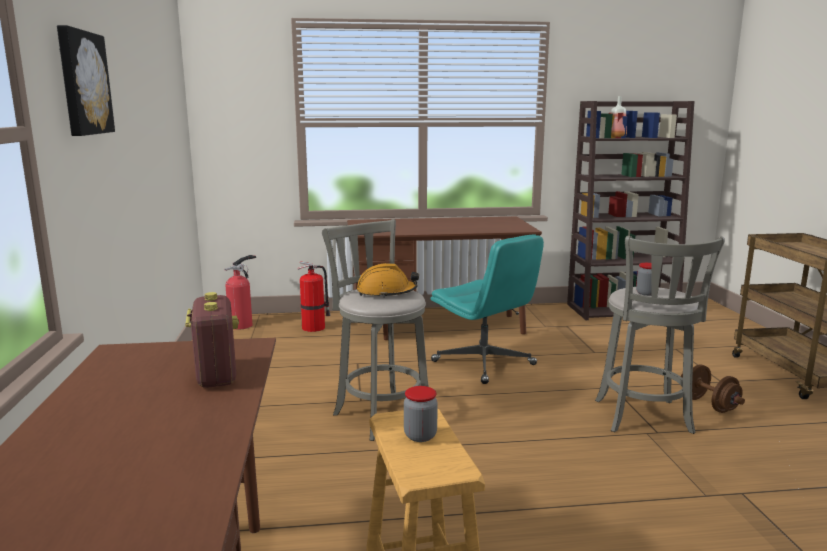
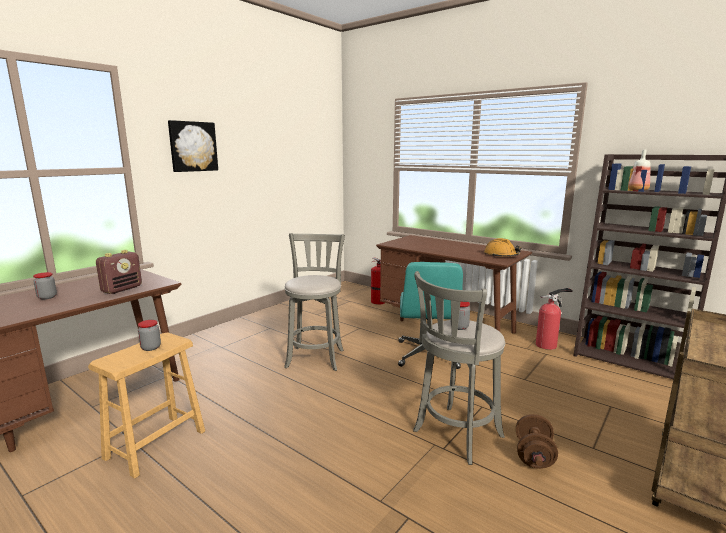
camera: 45 degrees right, 0 degrees up
fire extinguisher [224,255,256,330] -> fire extinguisher moved to [536,288,573,350]
orange hard hat [357,263,419,298] -> orange hard hat moved to [484,238,521,257]
none -> jar [33,272,57,300]

